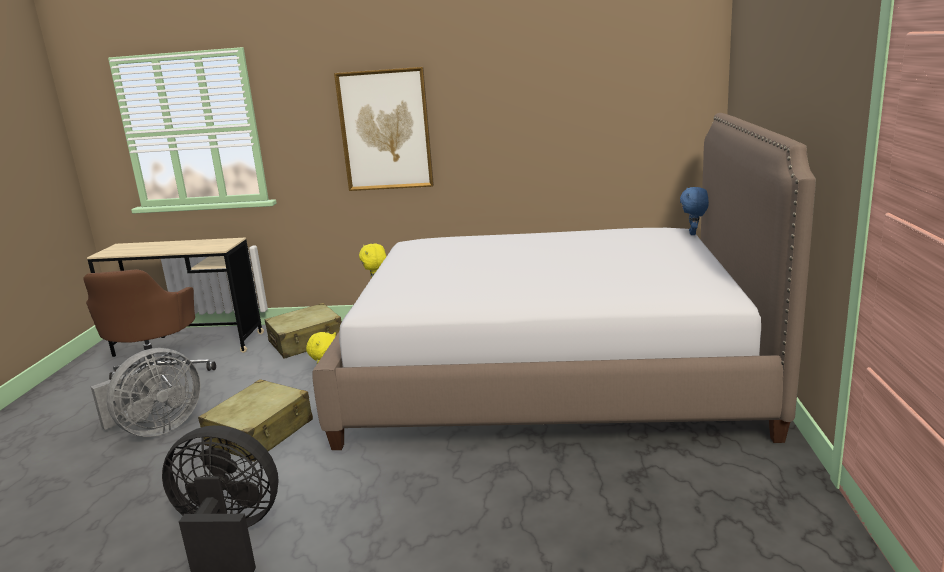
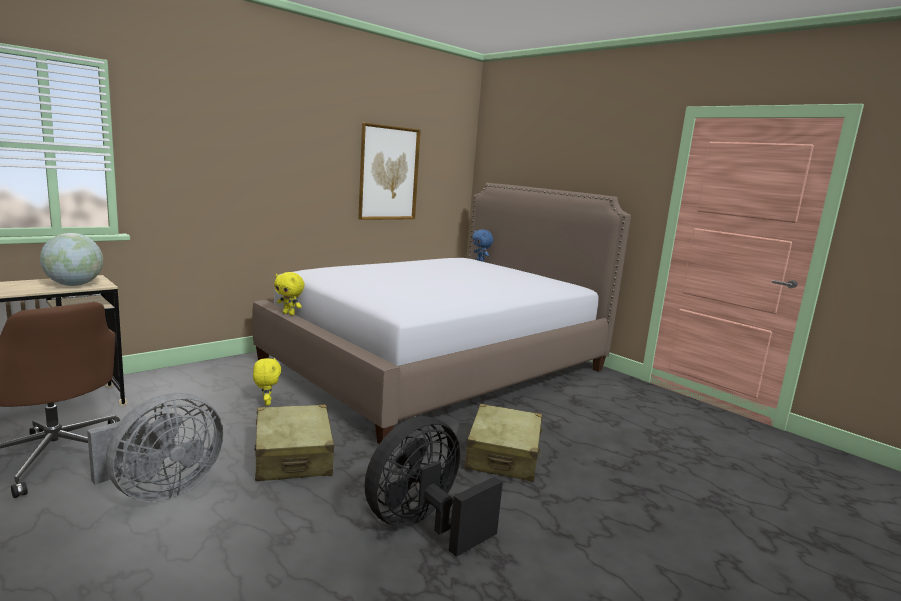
camera: 50 degrees left, 5 degrees down
grey fan [91,348,201,437] -> grey fan turned 45 degrees clockwise [87,393,224,502]
beige suitcase [265,303,342,359] -> beige suitcase moved to [464,404,543,482]
picture [334,67,434,191] -> picture moved to [358,123,421,220]
none -> globe [40,233,103,286]

